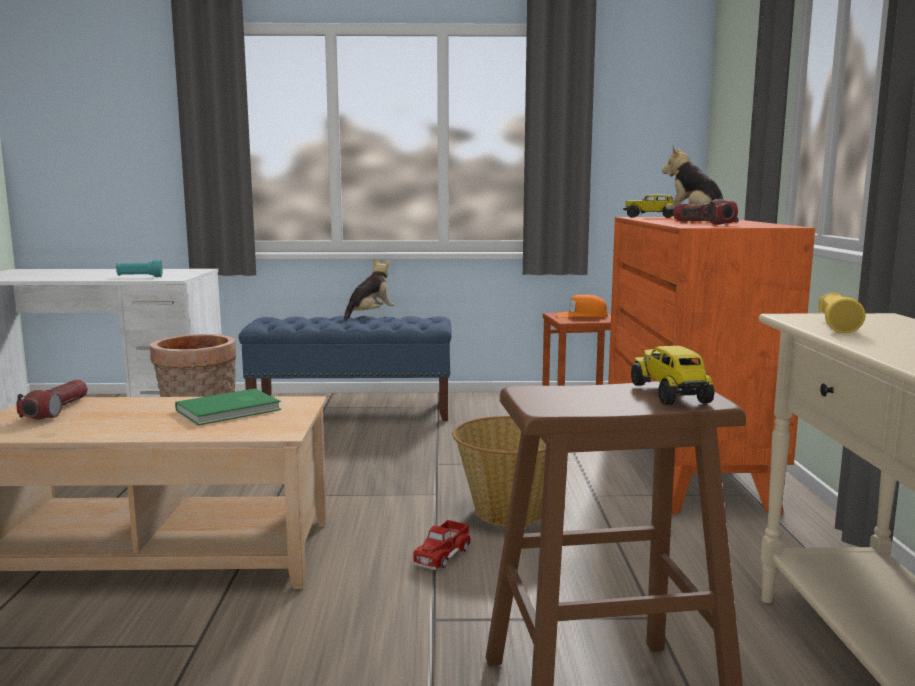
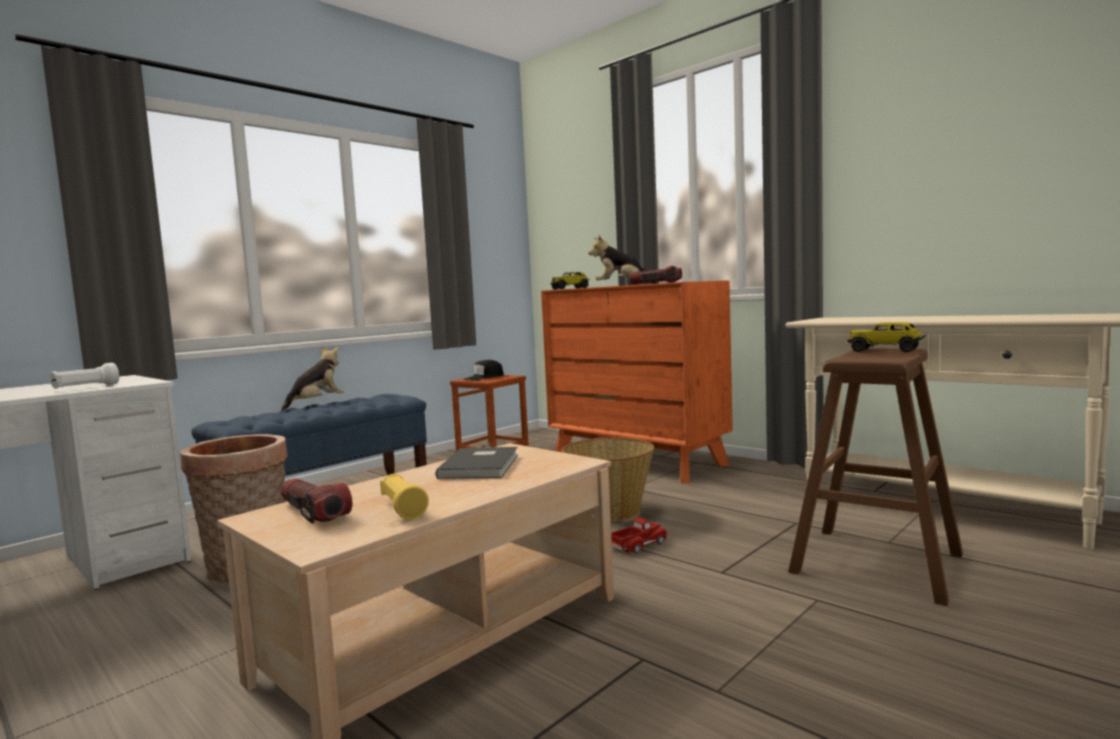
camera: 45 degrees left, 5 degrees down
turquoise flashlight [116,260,162,277] -> white flashlight [49,363,119,389]
green book [175,389,281,425] -> grey book [435,447,518,479]
plush toy [344,258,394,321] -> plush toy turned 45 degrees clockwise [282,347,344,411]
toy truck [412,520,472,570] -> toy truck turned 105 degrees counterclockwise [611,518,668,553]
orange cap [556,295,608,318] -> black cap [464,360,504,381]
yellow flashlight [818,293,865,333] -> yellow flashlight moved to [380,474,429,520]

